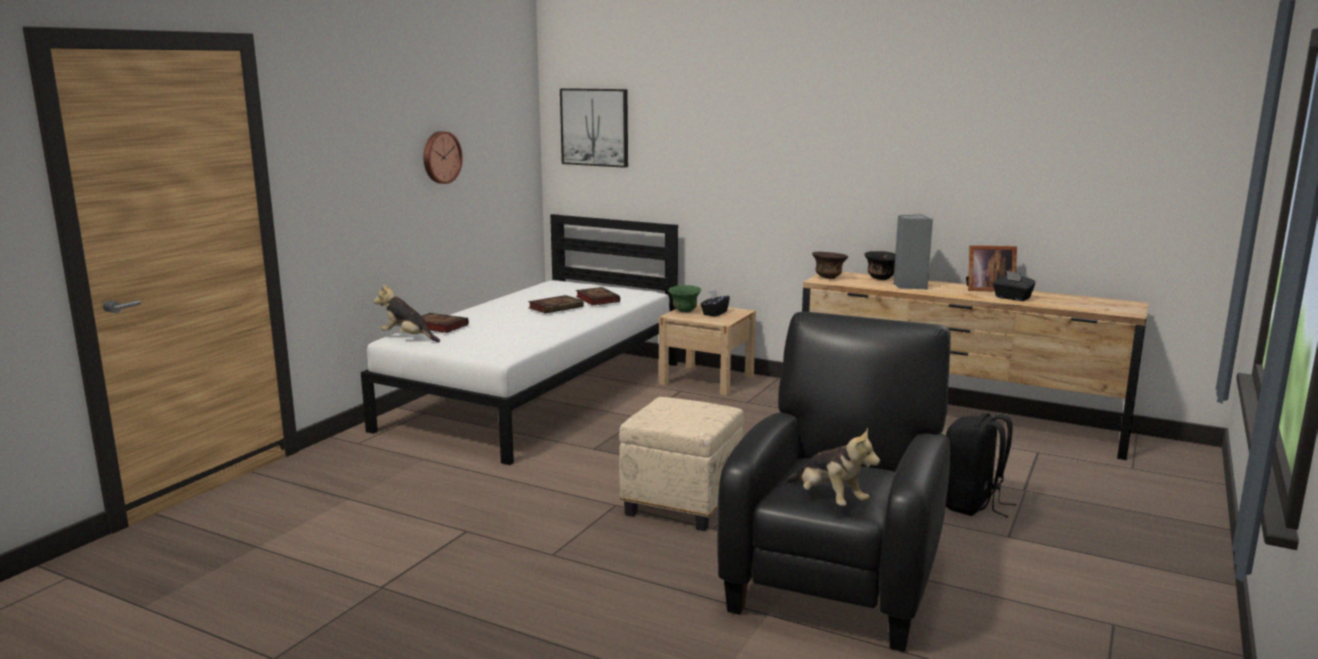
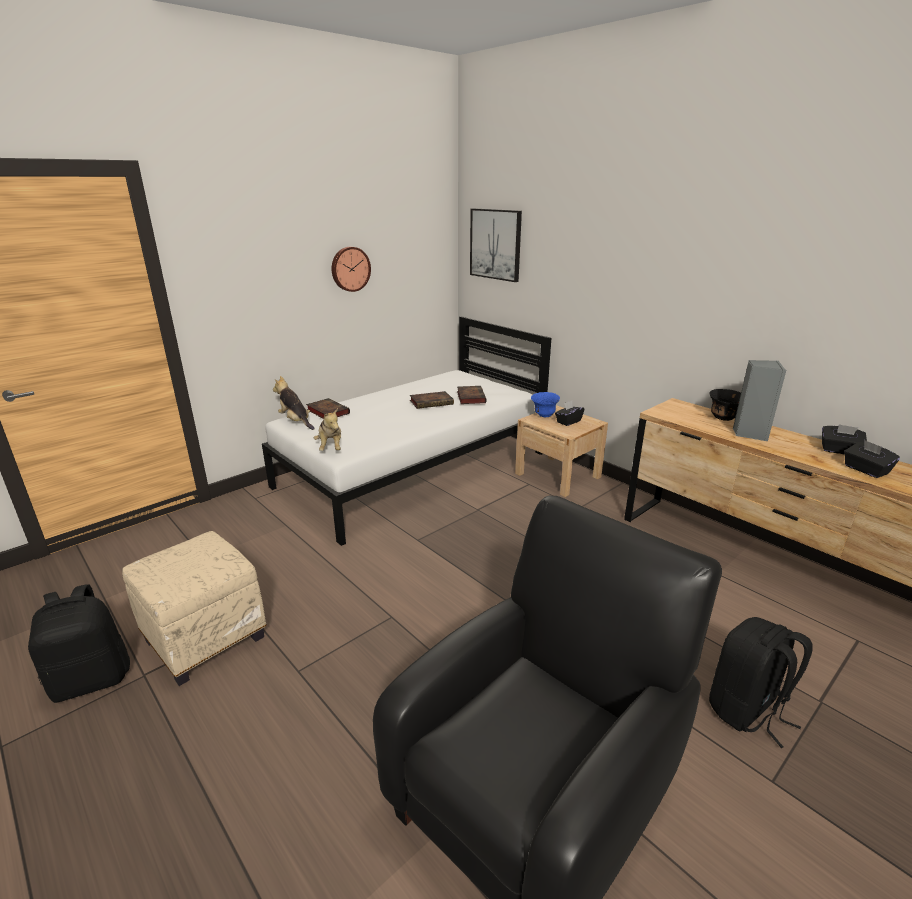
camera: 20 degrees right, 10 degrees up
beige ottoman [619,397,744,531] -> beige ottoman moved to [122,531,266,686]
green bowl [668,285,701,312] -> blue bowl [531,392,560,417]
plush toy [786,428,880,506] -> plush toy moved to [314,408,341,451]
brown bowl [812,252,848,279] -> none
picture frame [966,245,1017,292] -> black tissue box [822,424,867,454]
none -> black backpack [28,584,130,703]

